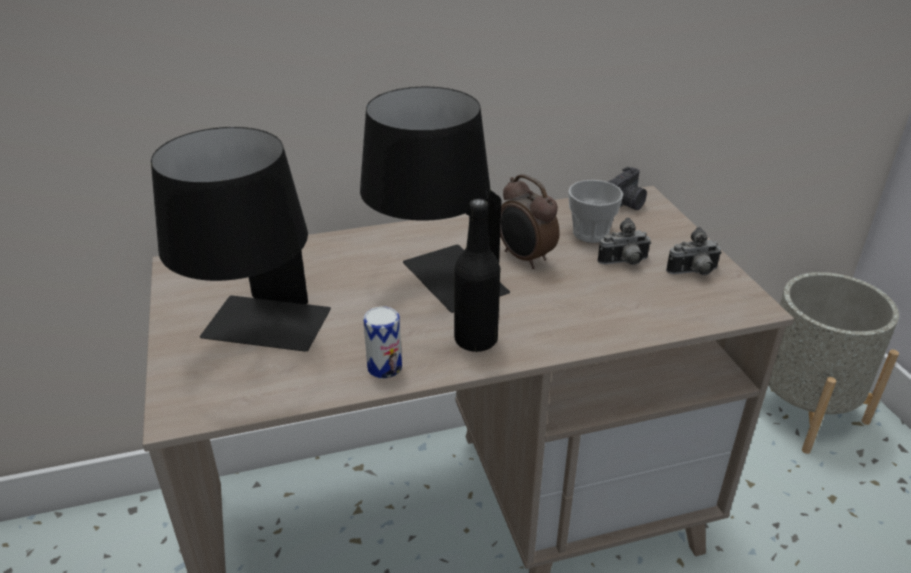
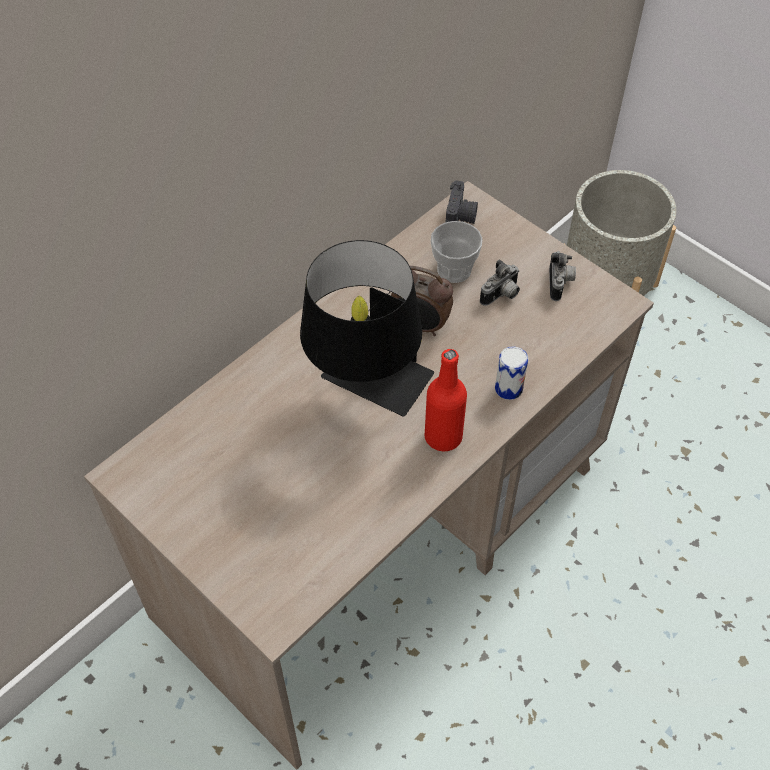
camera: 30 degrees left, 20 degrees up
black table lamp [151,127,331,352] -> none
can [363,306,402,379] -> can moved to [495,346,528,400]
black bottle [454,199,500,352] -> red bottle [425,349,467,451]
camera [666,227,722,275] -> camera turned 45 degrees counterclockwise [549,251,576,301]

